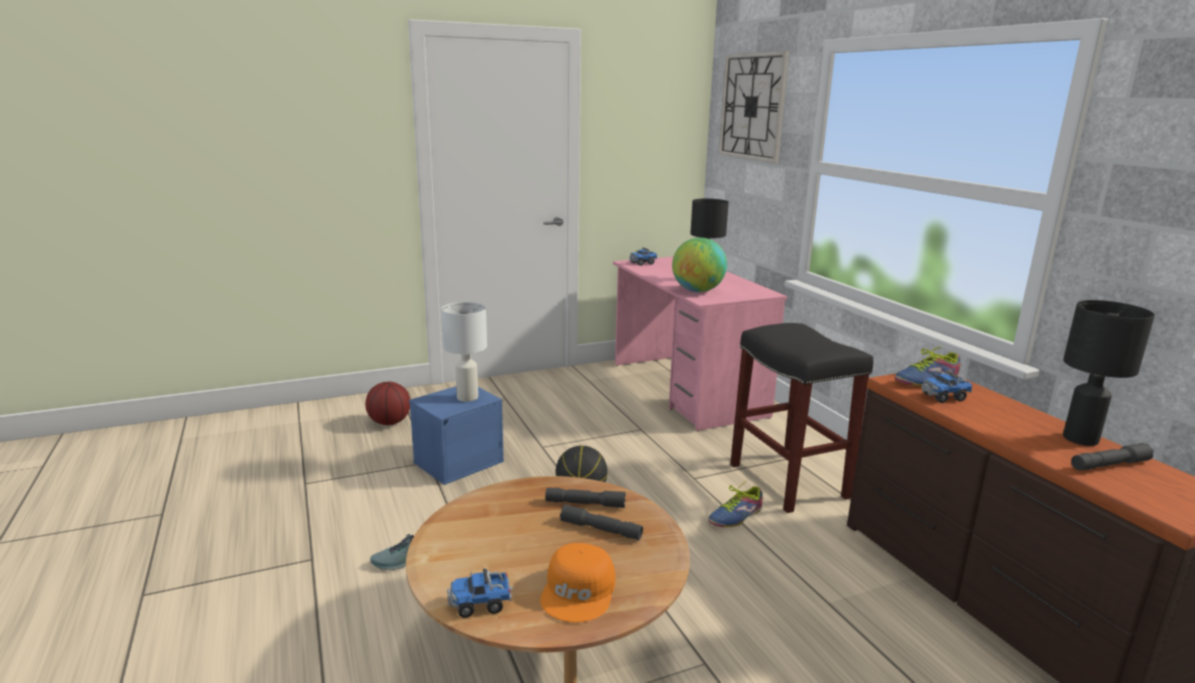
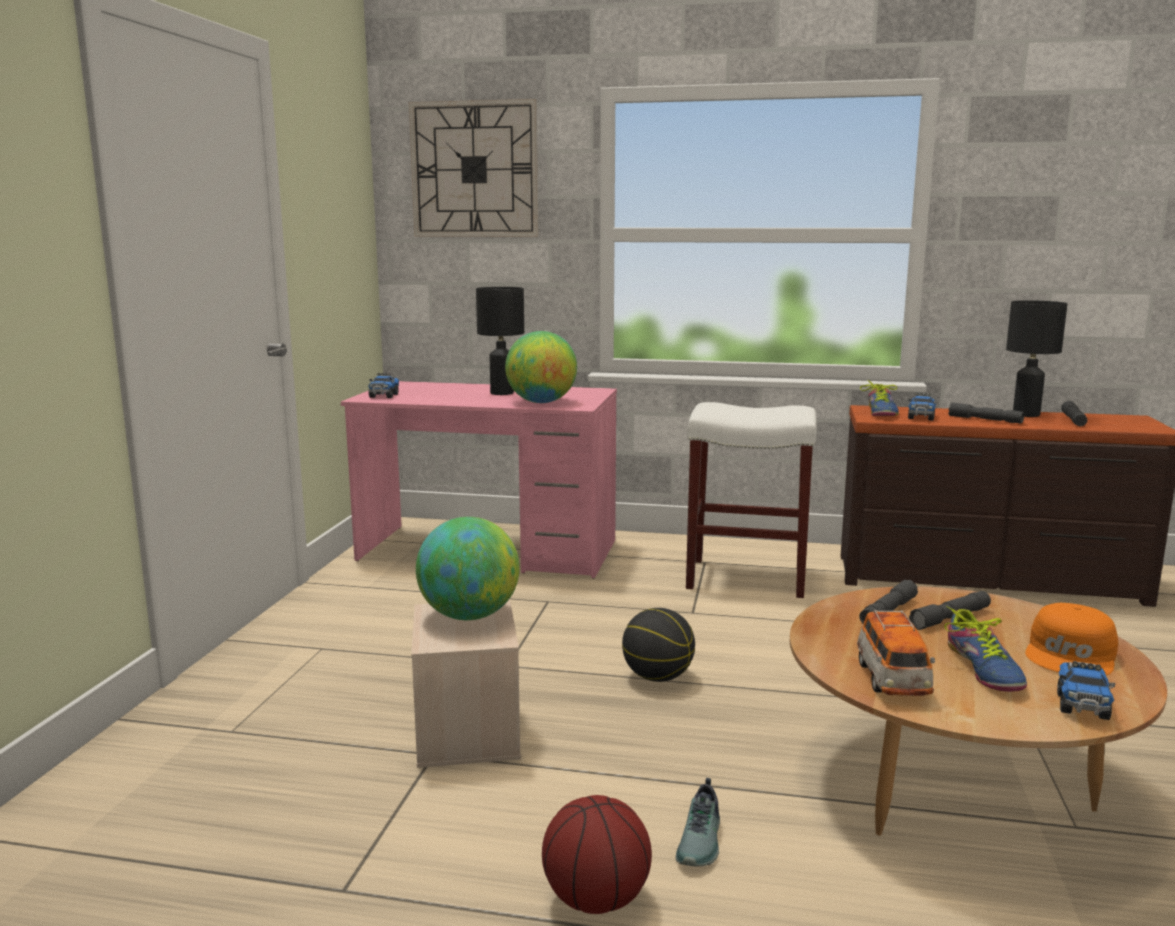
camera: 55 degrees left, 5 degrees down
basketball [365,382,410,425] -> basketball moved to [542,795,652,914]
blue storage box [409,386,504,485] -> beige storage box [411,599,521,768]
white table lamp [441,302,487,402] -> globe [416,517,520,620]
orange cap [540,543,615,623] -> orange cap turned 75 degrees clockwise [1025,603,1118,675]
shoe [708,480,763,527] -> shoe moved to [944,606,1027,692]
black stool [730,323,873,513] -> white stool [686,402,817,598]
none -> toy car [857,609,935,696]
none -> grey flashlight [949,402,1024,424]

